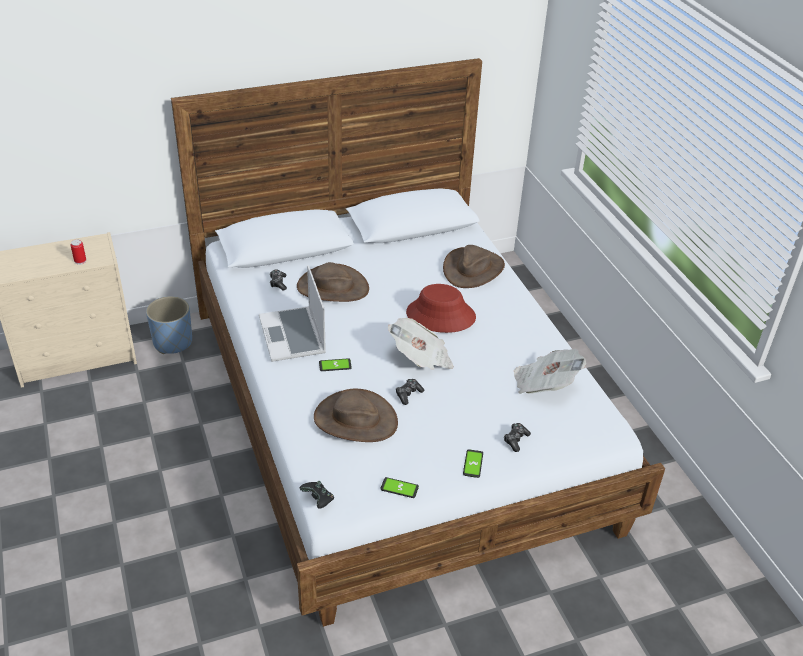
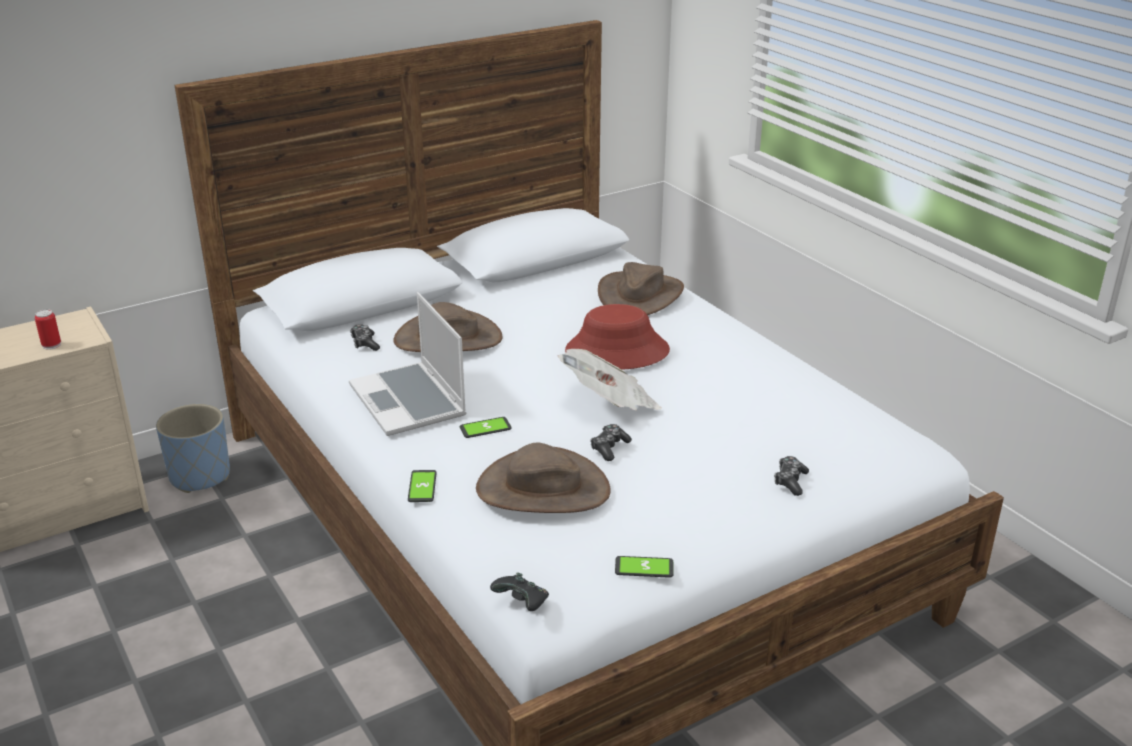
camera: 10 degrees left, 10 degrees down
phone [463,449,483,478] -> phone moved to [408,470,437,502]
newspaper [514,349,586,394] -> none

